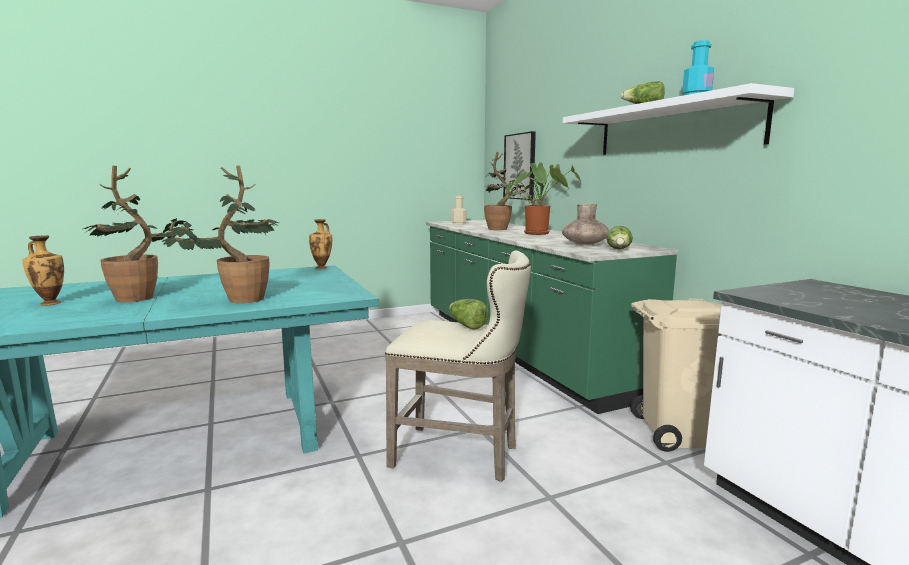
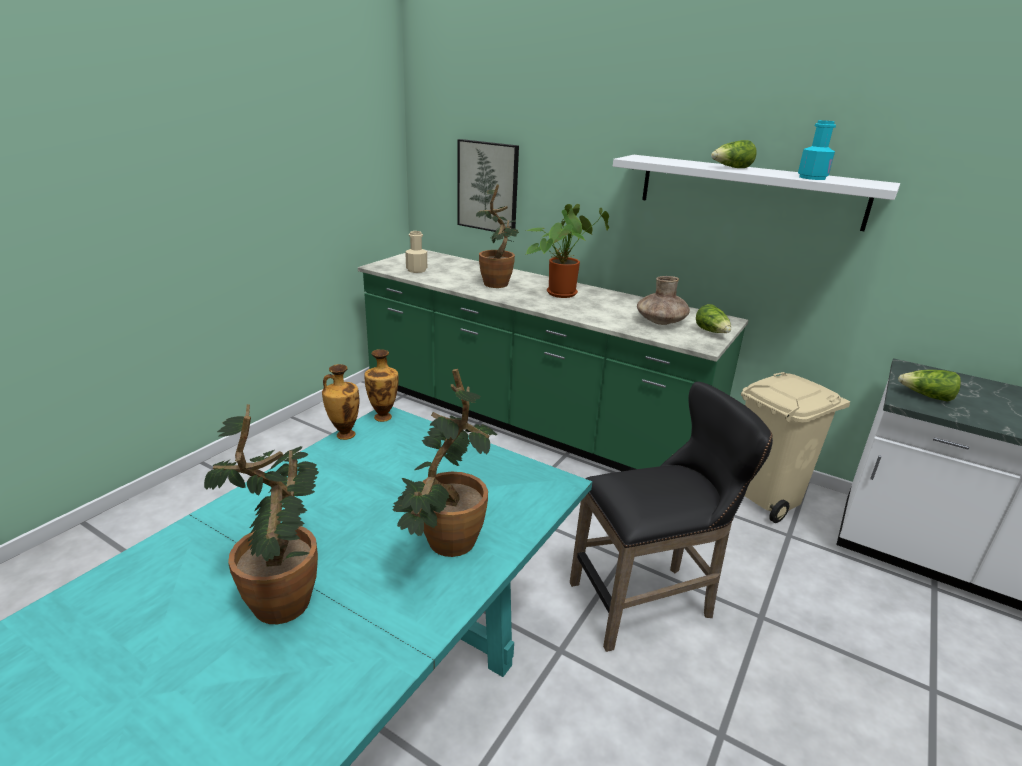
camera: 35 degrees left, 15 degrees up
vase [22,235,64,306] -> vase moved to [322,364,359,440]
beige stool [385,251,531,482] -> black stool [570,382,773,652]
lettuce [449,299,488,330] -> lettuce moved to [898,370,961,402]

